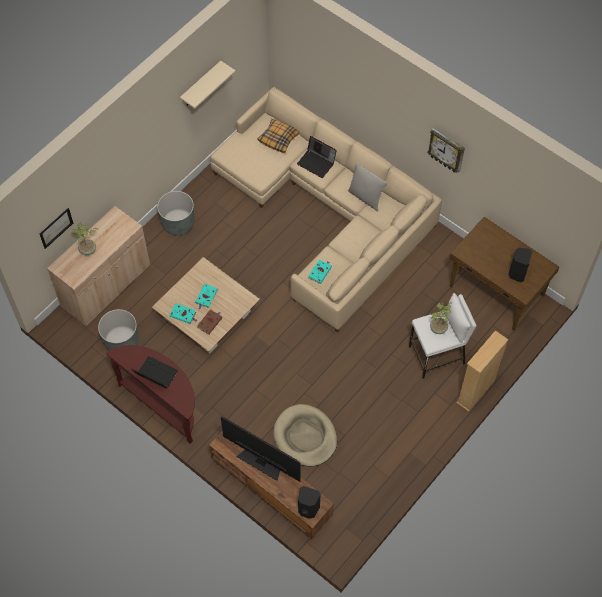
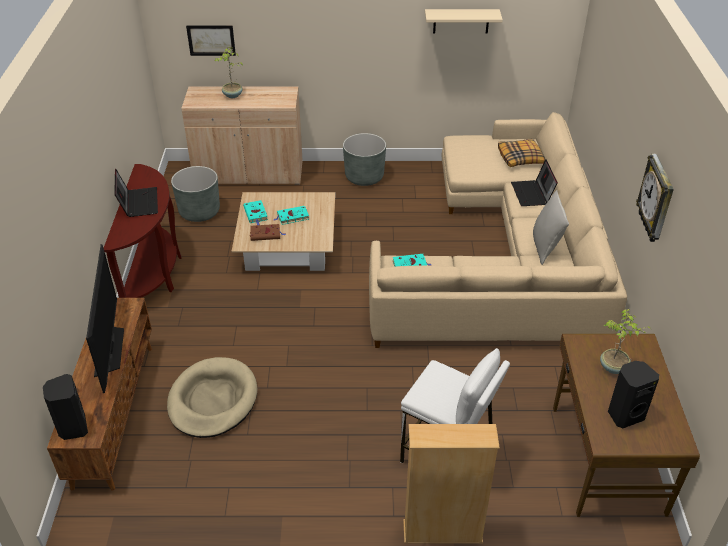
camera: 50 degrees right, 20 degrees down
potted plant [430,302,452,334] -> potted plant moved to [600,309,651,374]

